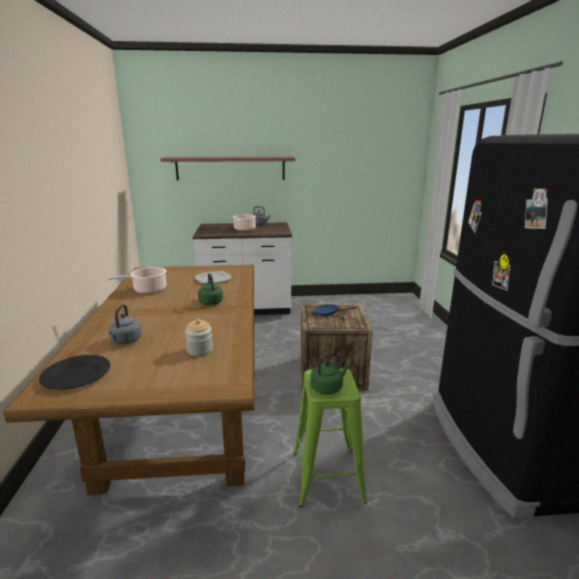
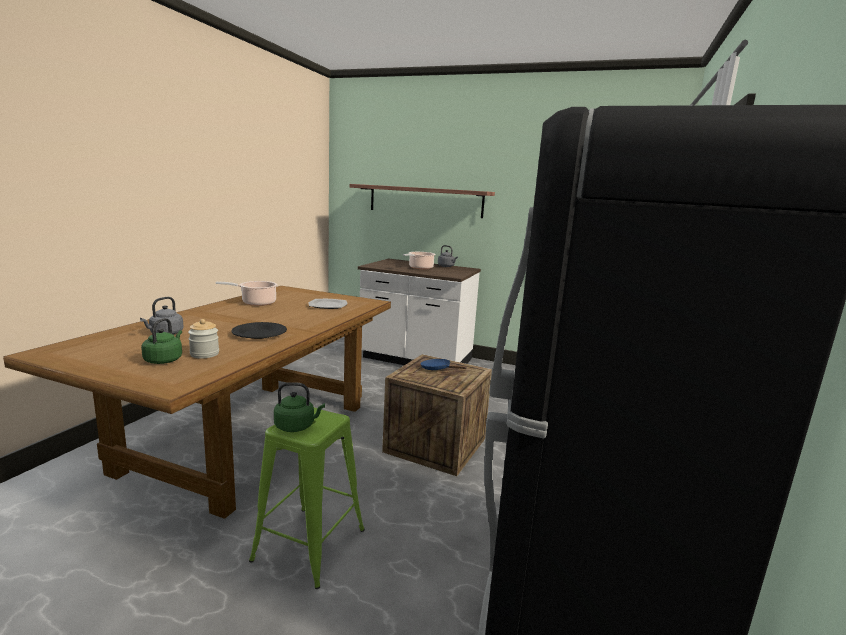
camera: 25 degrees right, 5 degrees down
black plate [39,355,110,390] -> black plate moved to [231,322,287,339]
green kettle [198,273,223,305] -> green kettle moved to [141,318,182,364]

